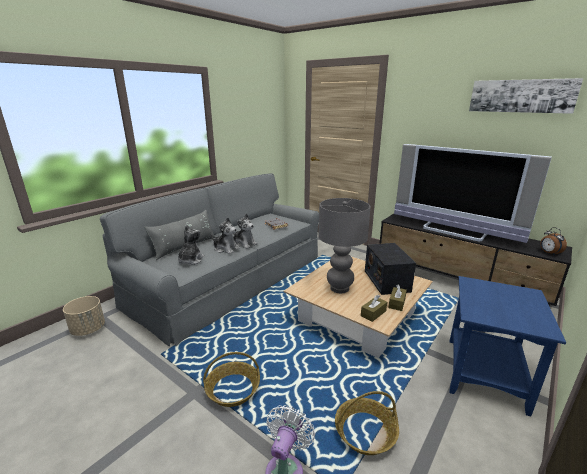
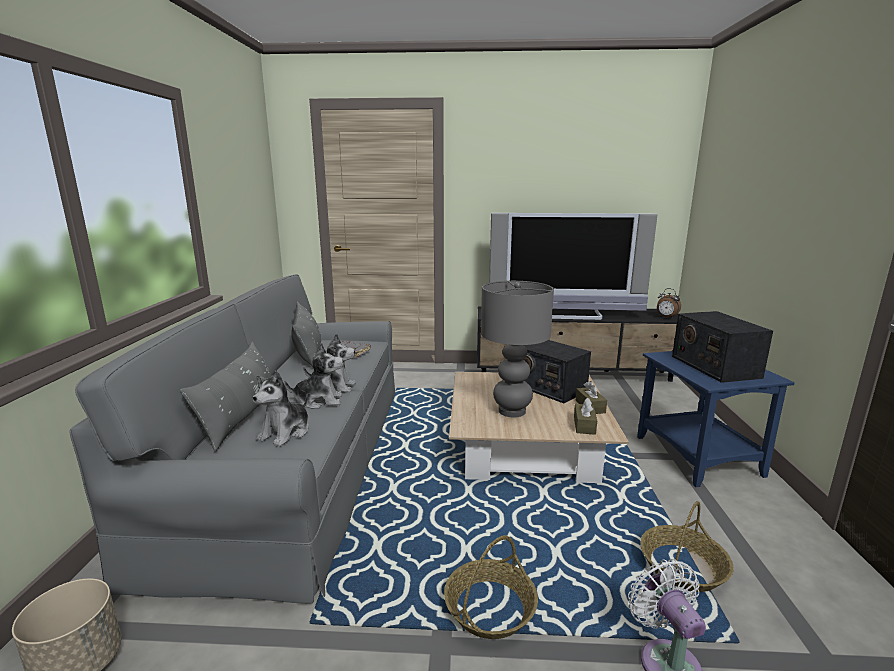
camera: 35 degrees left, 5 degrees down
plush toy [178,225,204,265] -> plush toy turned 135 degrees counterclockwise [253,371,309,447]
picture [469,78,583,114] -> none
none -> grey pillow [291,302,321,367]
none -> radio [672,311,773,383]

